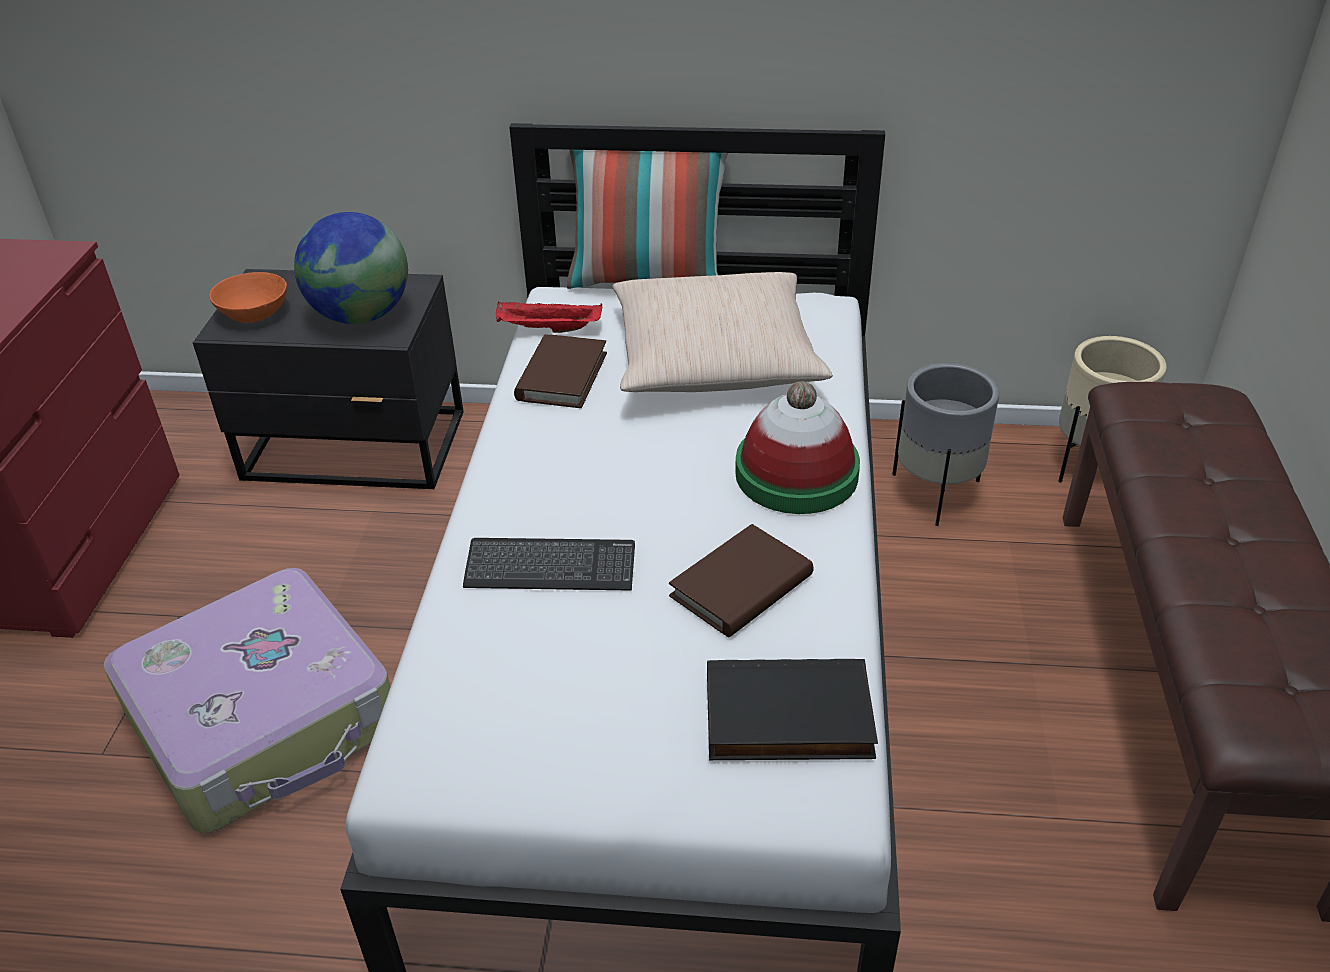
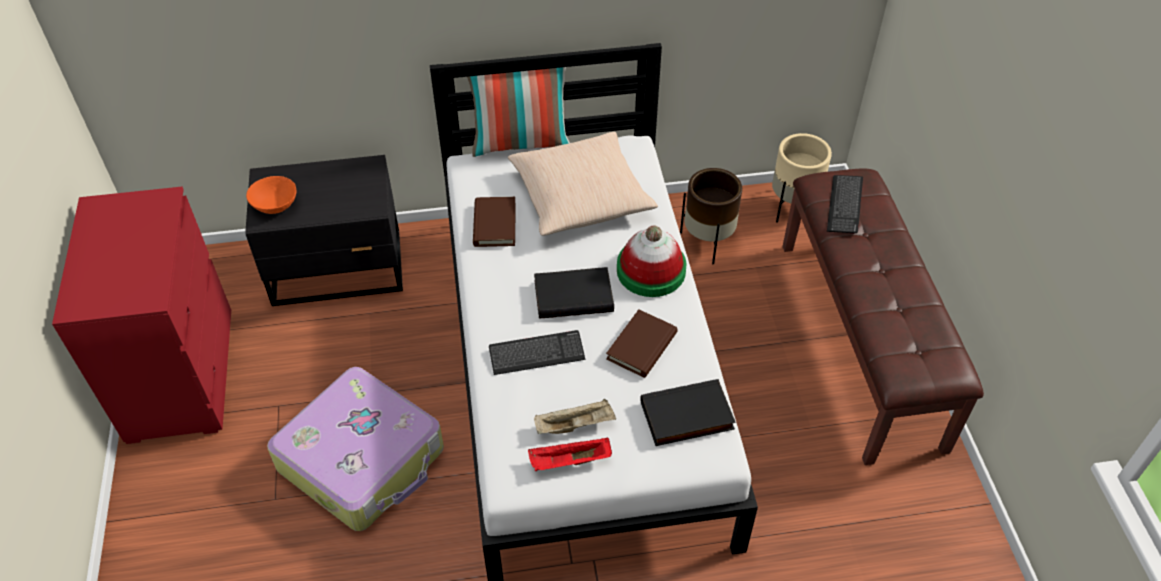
camera: 15 degrees left, 10 degrees up
globe [294,212,408,324] -> none
red tray [496,301,602,333] -> red tray moved to [528,437,612,471]
grey planter [892,363,999,526] -> brown planter [680,168,742,264]
none -> black book [534,267,614,319]
none -> beige tray [534,399,616,434]
none -> keyboard [827,175,863,234]

